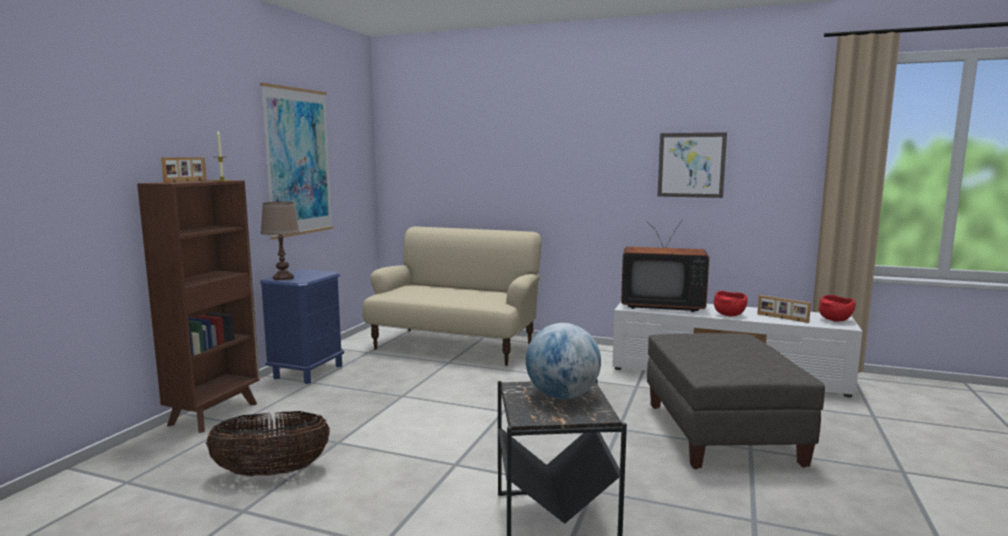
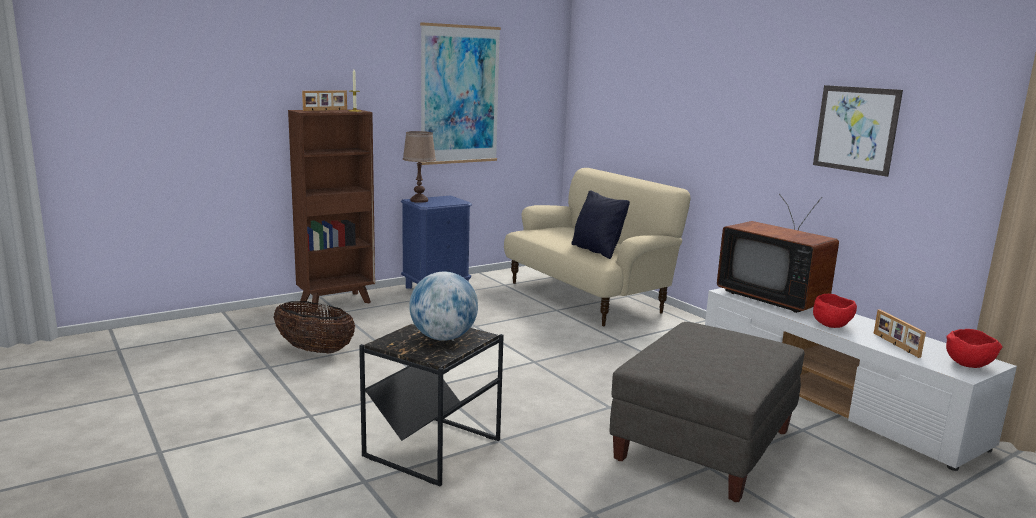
camera: 35 degrees right, 5 degrees up
none -> black pillow [571,191,630,259]

